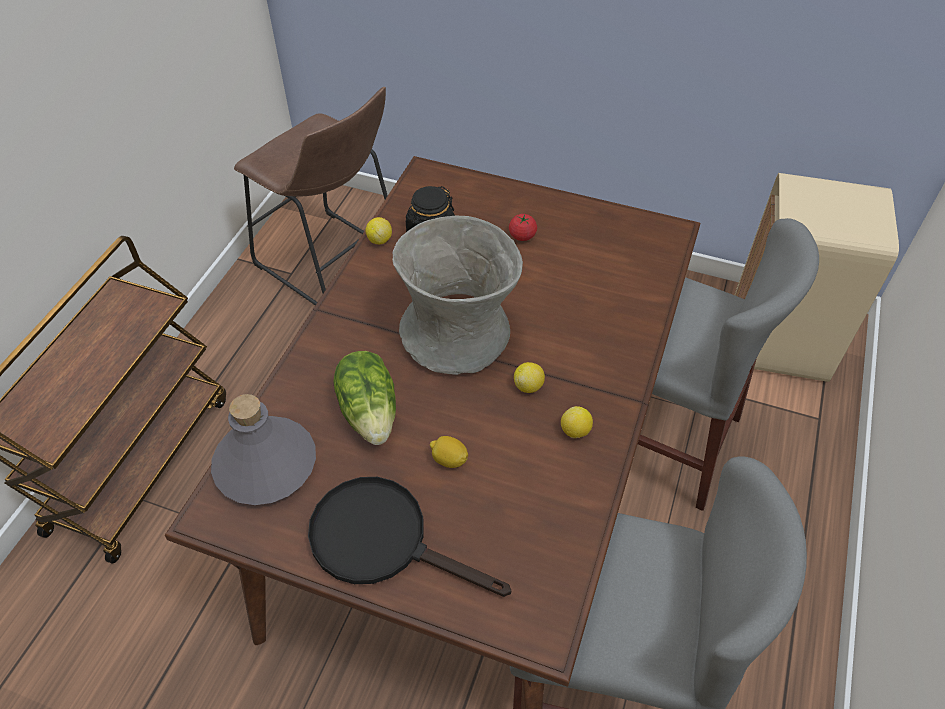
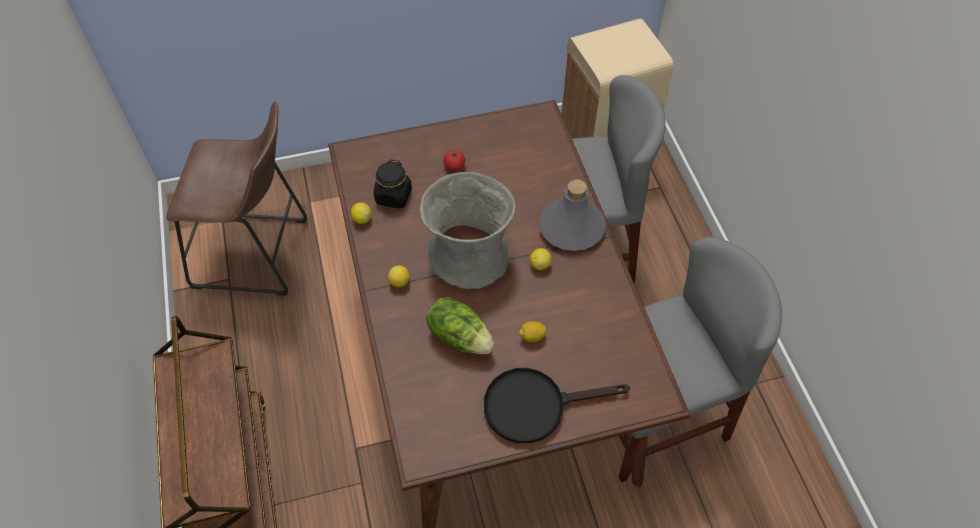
camera: 35 degrees left, 5 degrees up
grey bottle [211,394,316,505] -> grey bottle moved to [539,179,606,251]
lemon [561,406,593,438] -> lemon moved to [388,265,410,288]

